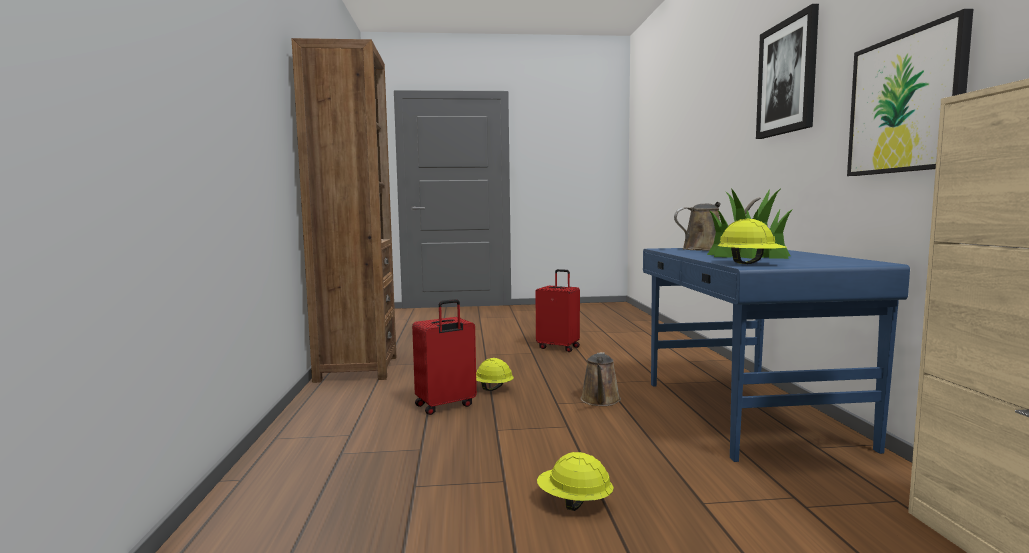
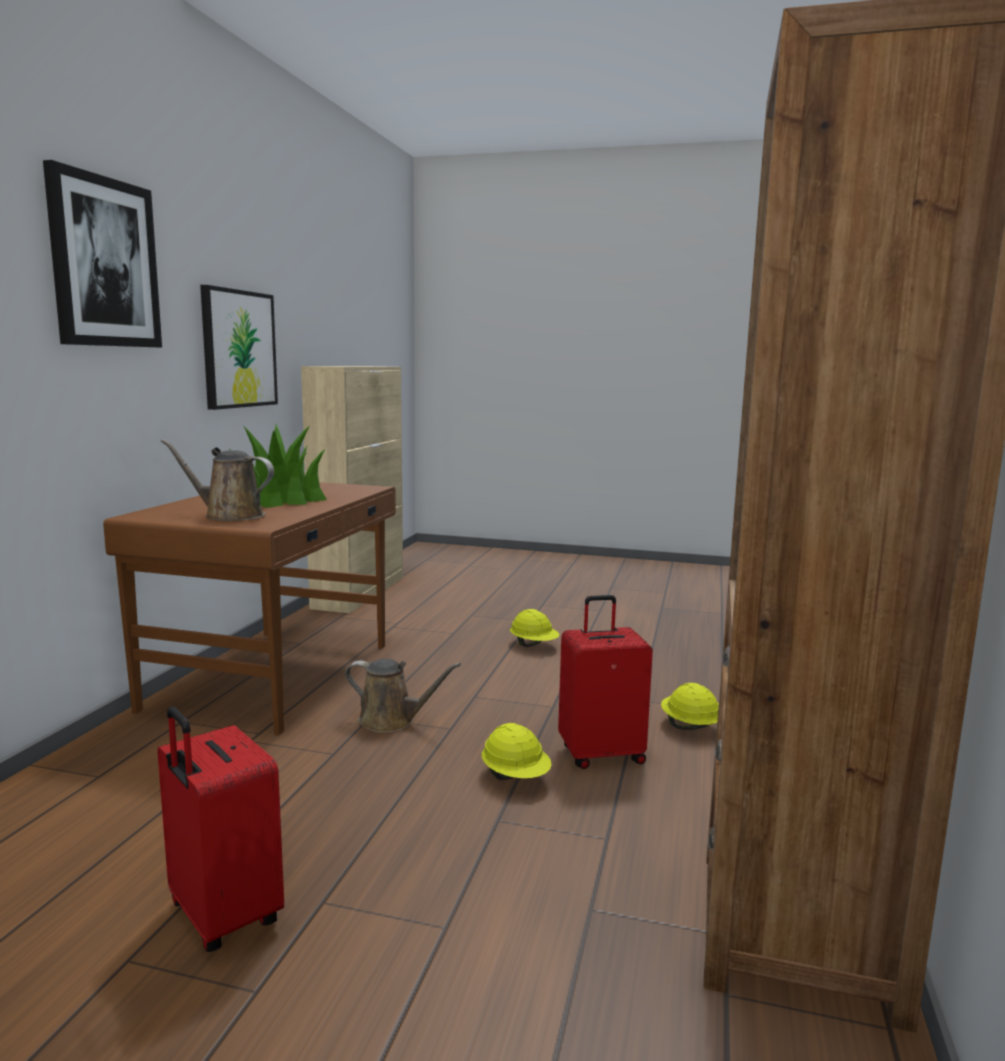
camera: 160 degrees left, 5 degrees up
brown watering can [581,352,621,406] -> brown watering can turned 75 degrees clockwise [345,659,461,733]
blue desk [643,248,910,462] -> brown desk [103,482,396,735]
yellow hard hat [717,219,787,264] -> yellow hard hat moved to [661,683,719,730]

